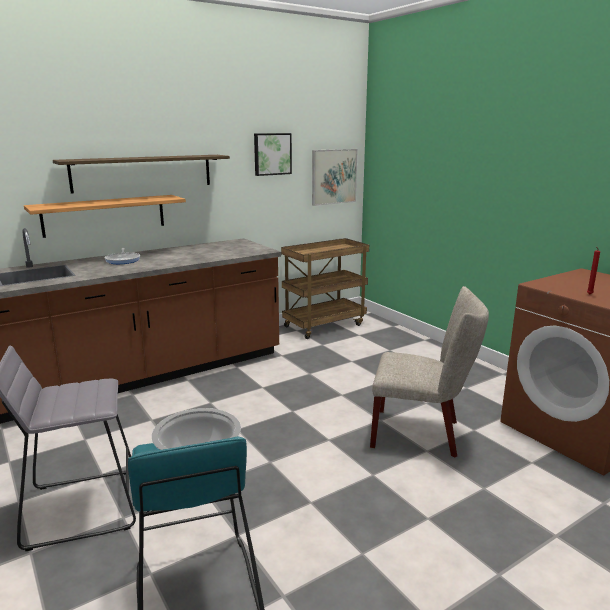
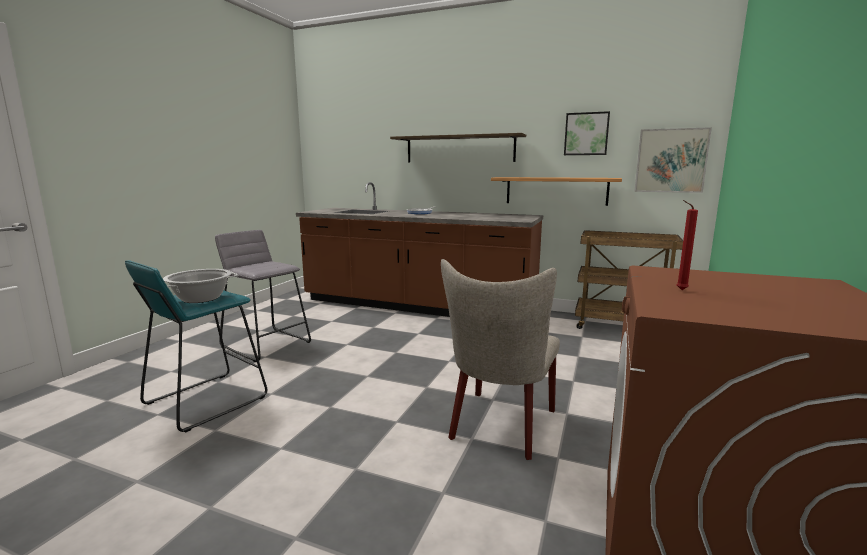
camera: 55 degrees right, 5 degrees down
shelf [24,195,186,238] -> shelf moved to [491,177,622,206]
beige chair [370,286,489,458] -> beige chair turned 45 degrees clockwise [441,259,560,460]

